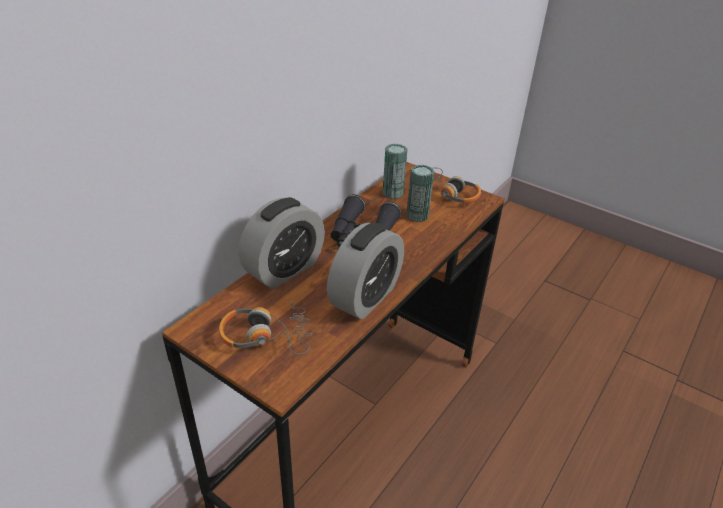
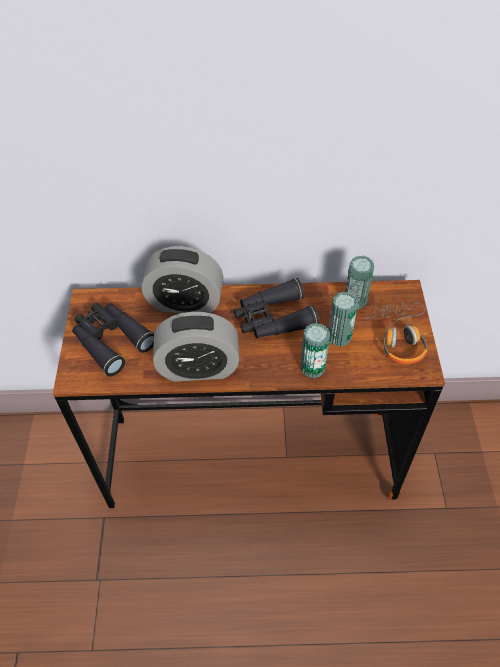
camera: 55 degrees right, 15 degrees up
headphones [219,300,312,354] -> black binoculars [72,303,154,377]
none -> can [301,323,330,378]

